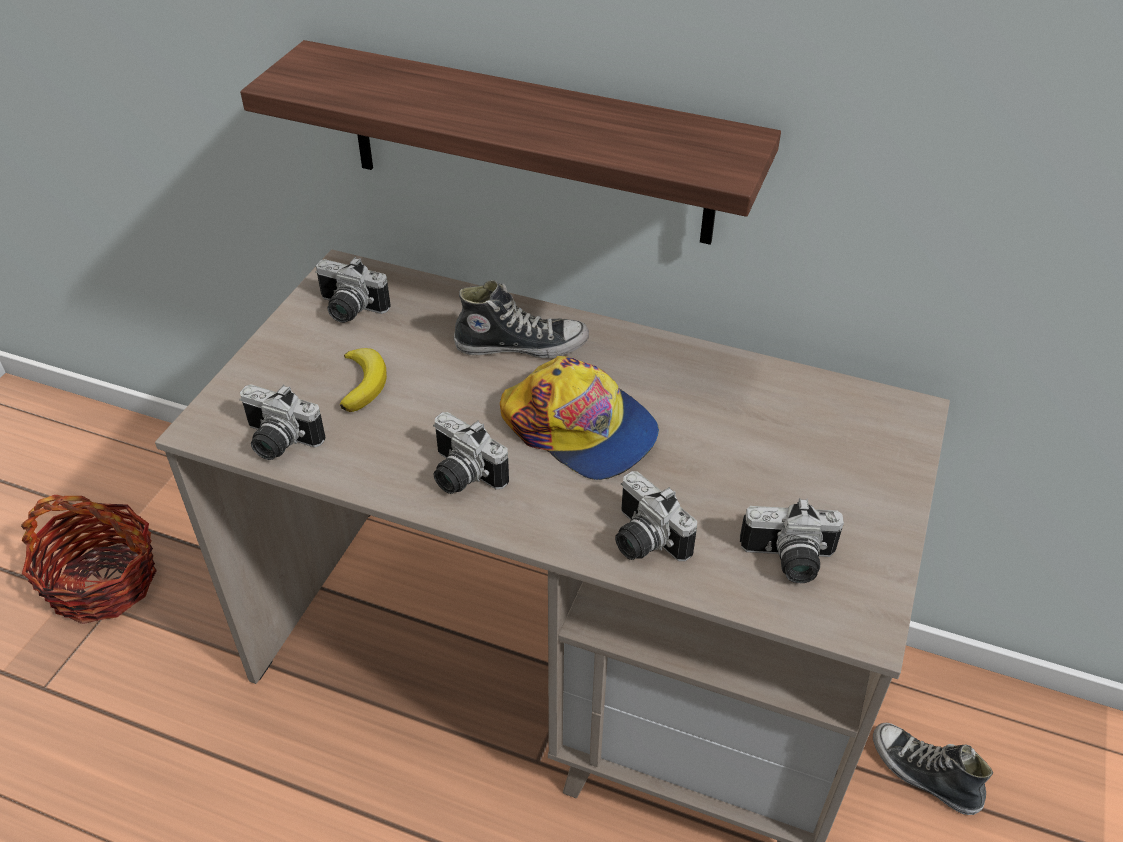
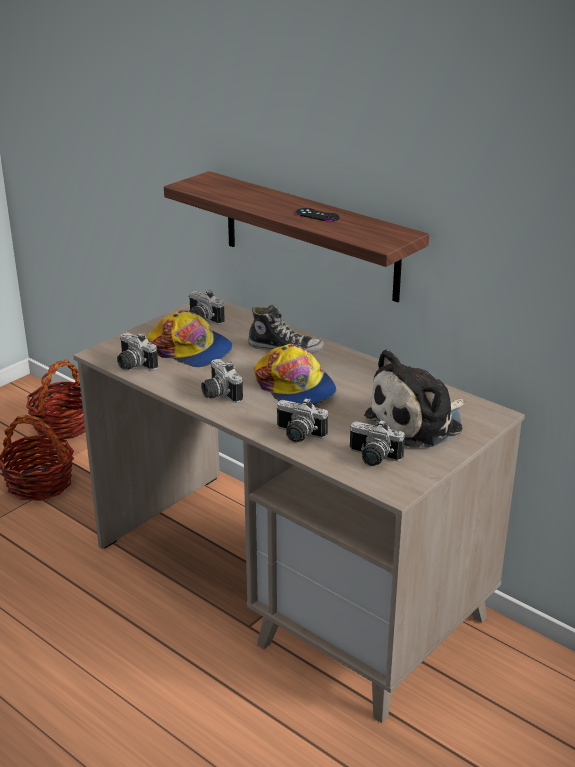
camera: 20 degrees right, 15 degrees down
banana [340,348,387,412] -> cap [146,310,233,367]
camera [615,471,697,561] -> camera turned 45 degrees counterclockwise [277,398,328,442]
shoe [873,723,993,815] -> none
none -> basket [26,360,85,439]
none -> black game controller [296,208,340,222]
none -> plush toy [364,349,465,448]

